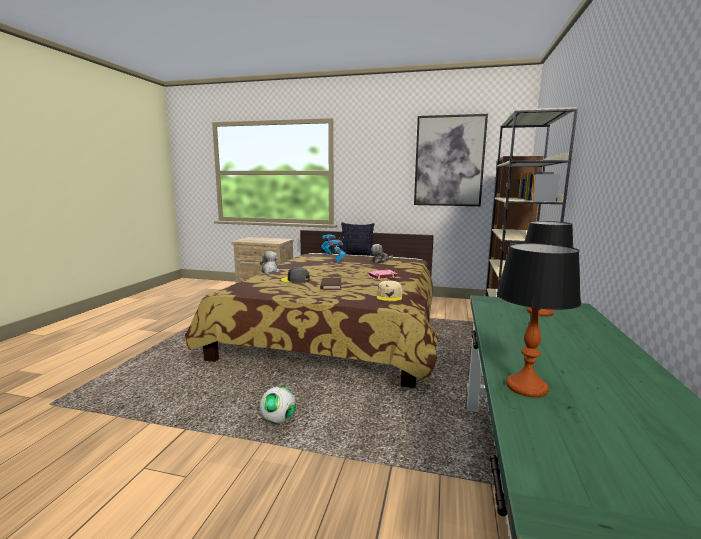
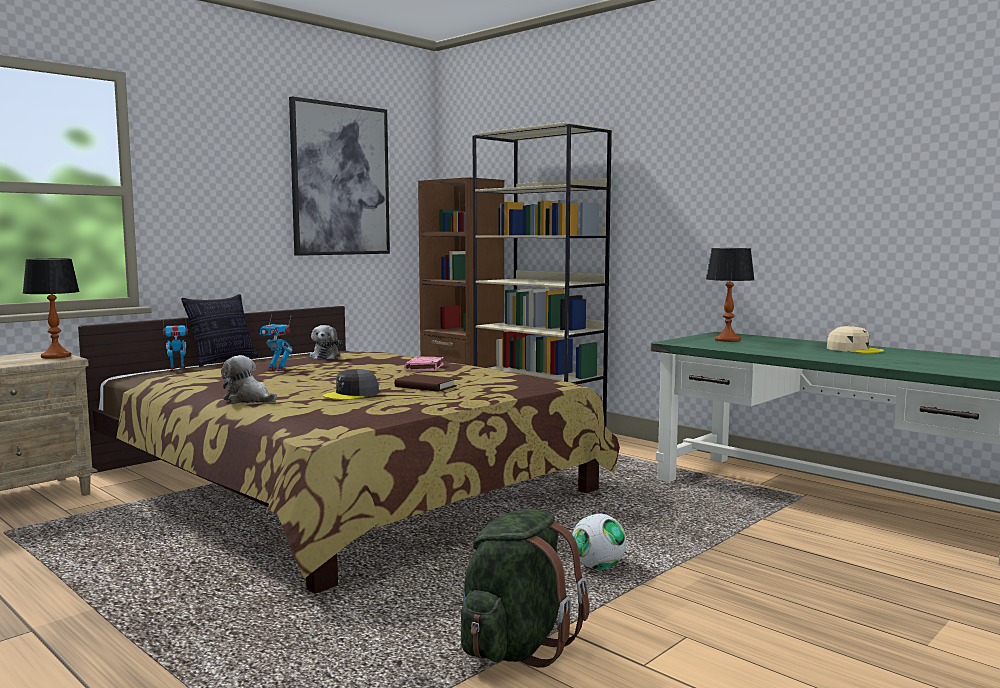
camera: 60 degrees left, 5 degrees down
beige cap [377,281,402,301] -> beige cap moved to [827,326,884,353]
table lamp [497,243,581,397] -> table lamp moved to [23,258,80,359]
none -> green backpack [461,509,590,668]

